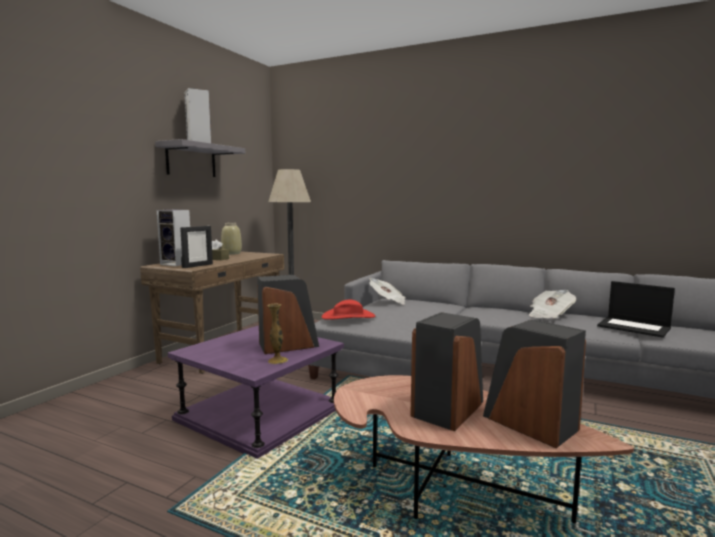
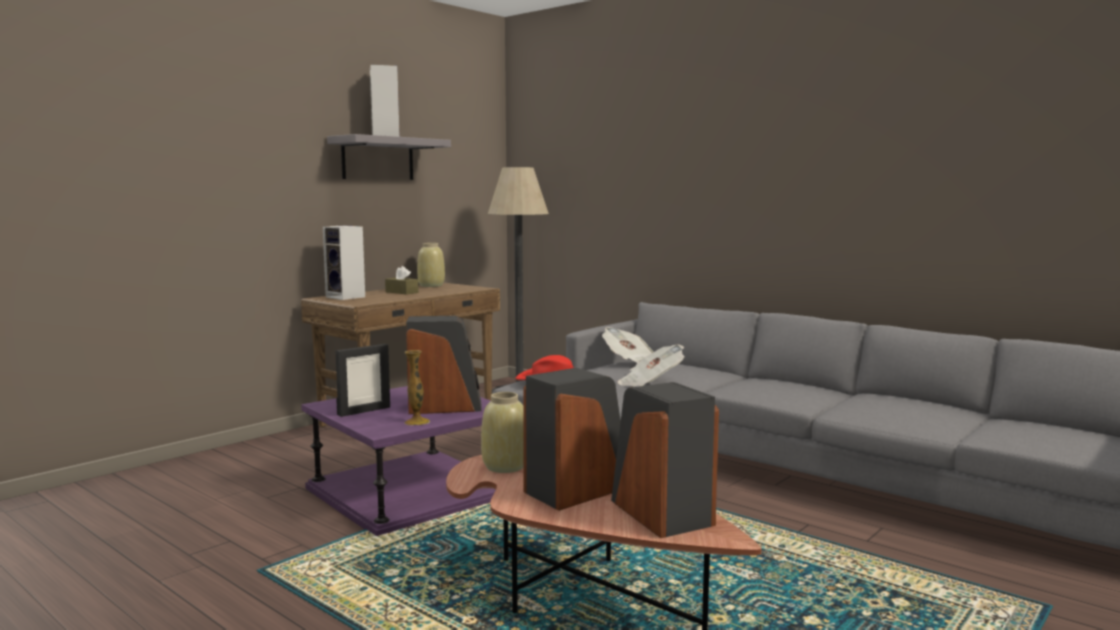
camera: 15 degrees right, 0 degrees up
picture frame [180,226,213,268] -> picture frame moved to [335,344,390,417]
newspaper [529,290,576,318] -> newspaper moved to [617,345,684,387]
laptop [597,281,675,338] -> none
none -> beige vase [481,392,524,473]

